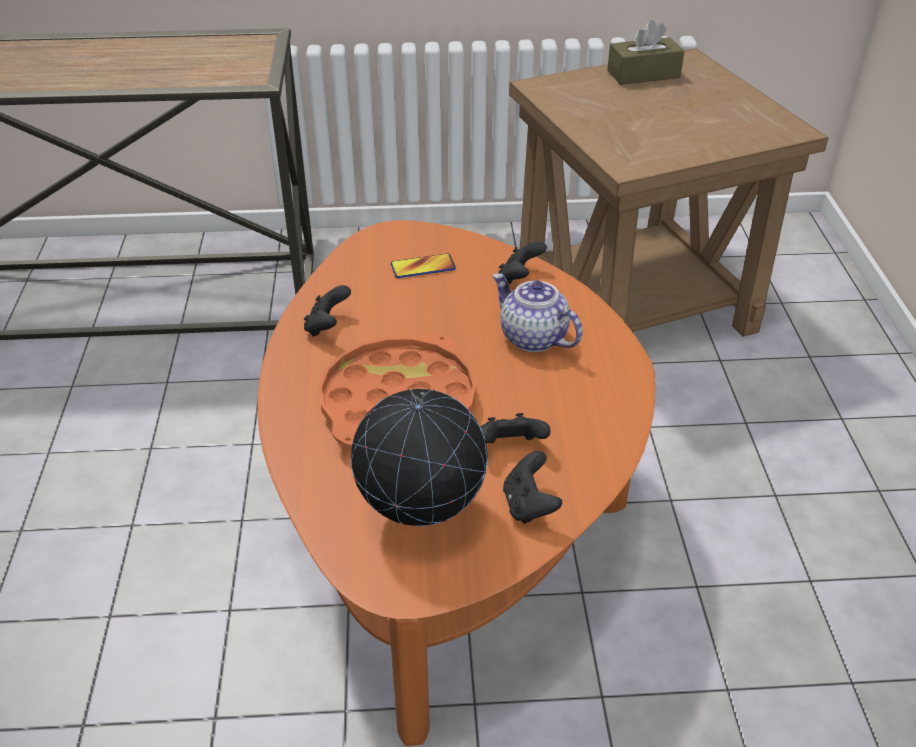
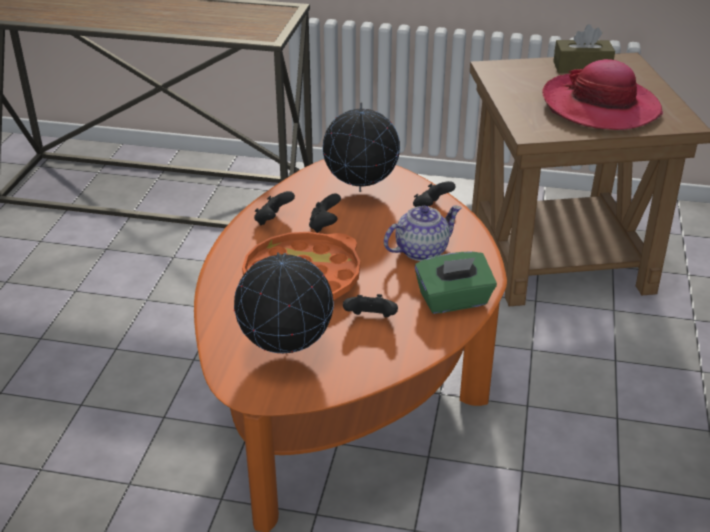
camera: 15 degrees right, 5 degrees down
phone [391,253,456,278] -> globe [323,102,400,192]
teapot [493,273,583,352] -> teapot turned 90 degrees clockwise [384,205,461,261]
black game controller [503,451,562,524] -> black game controller moved to [309,194,341,233]
none -> green tissue box [415,251,497,314]
none -> hat [542,59,663,130]

